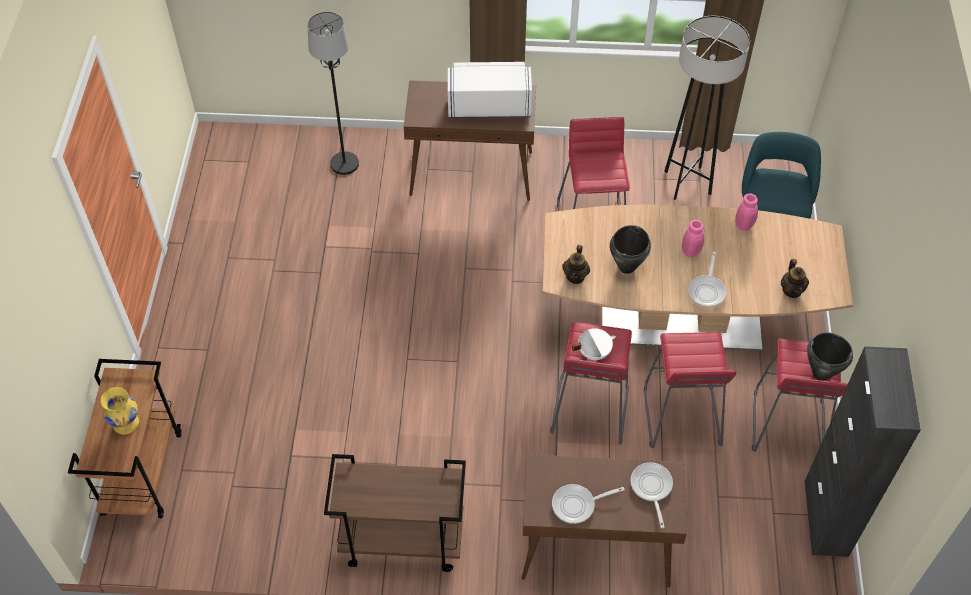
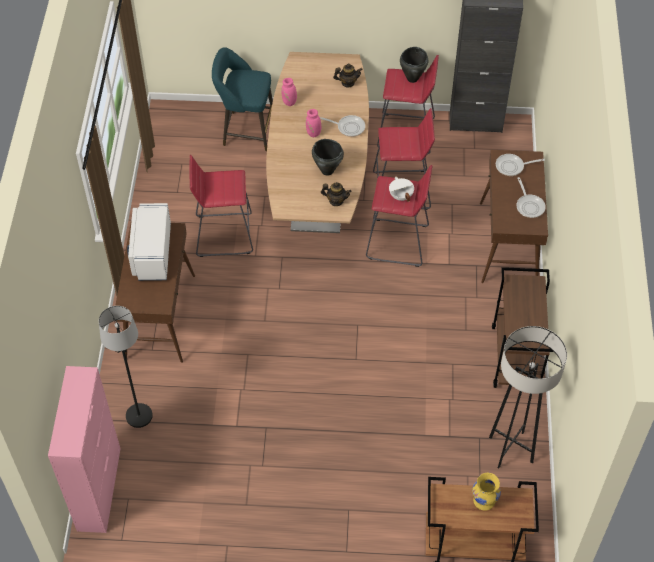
camera: 90 degrees left, 0 degrees up
grey floor lamp [664,16,750,200] -> grey floor lamp moved to [489,326,567,469]
none -> pink cabinet [48,366,121,533]

